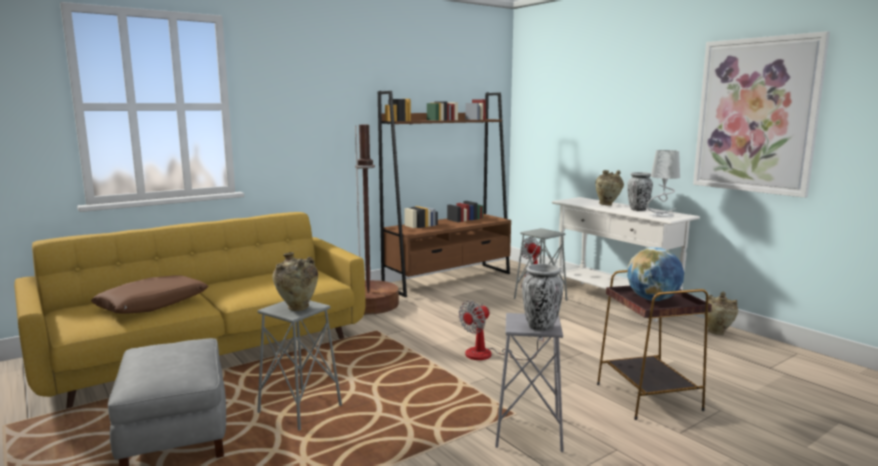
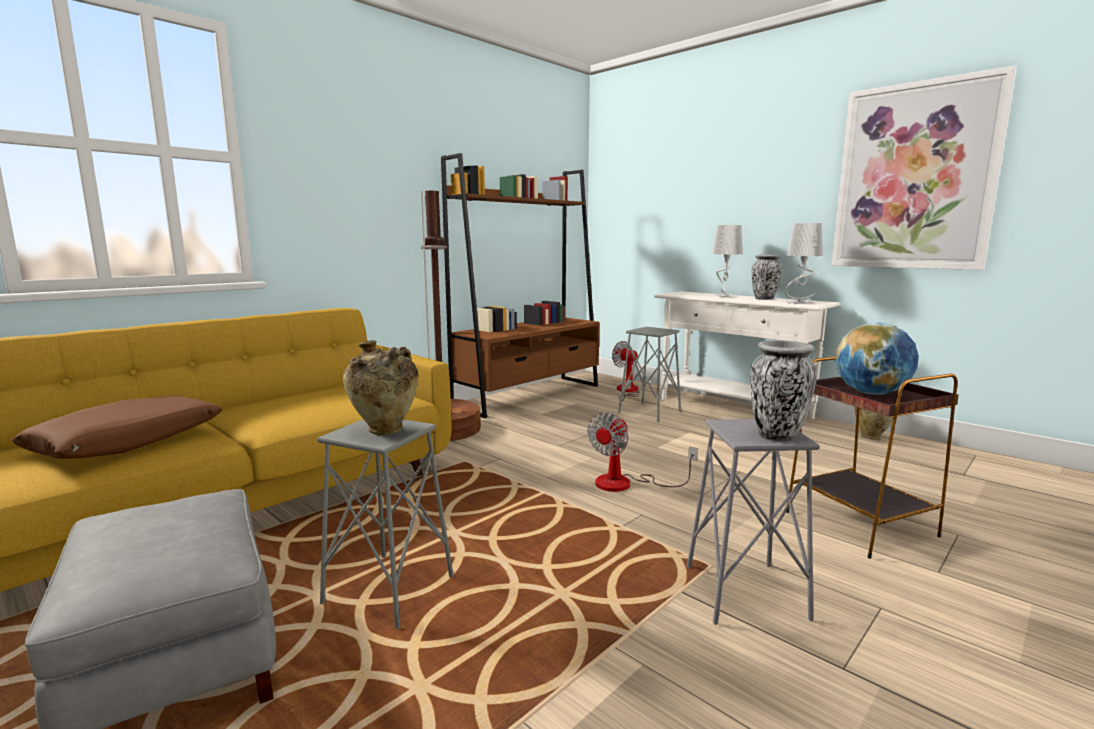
camera: 10 degrees left, 0 degrees up
beige vase [595,170,624,206] -> grey table lamp [712,225,743,297]

